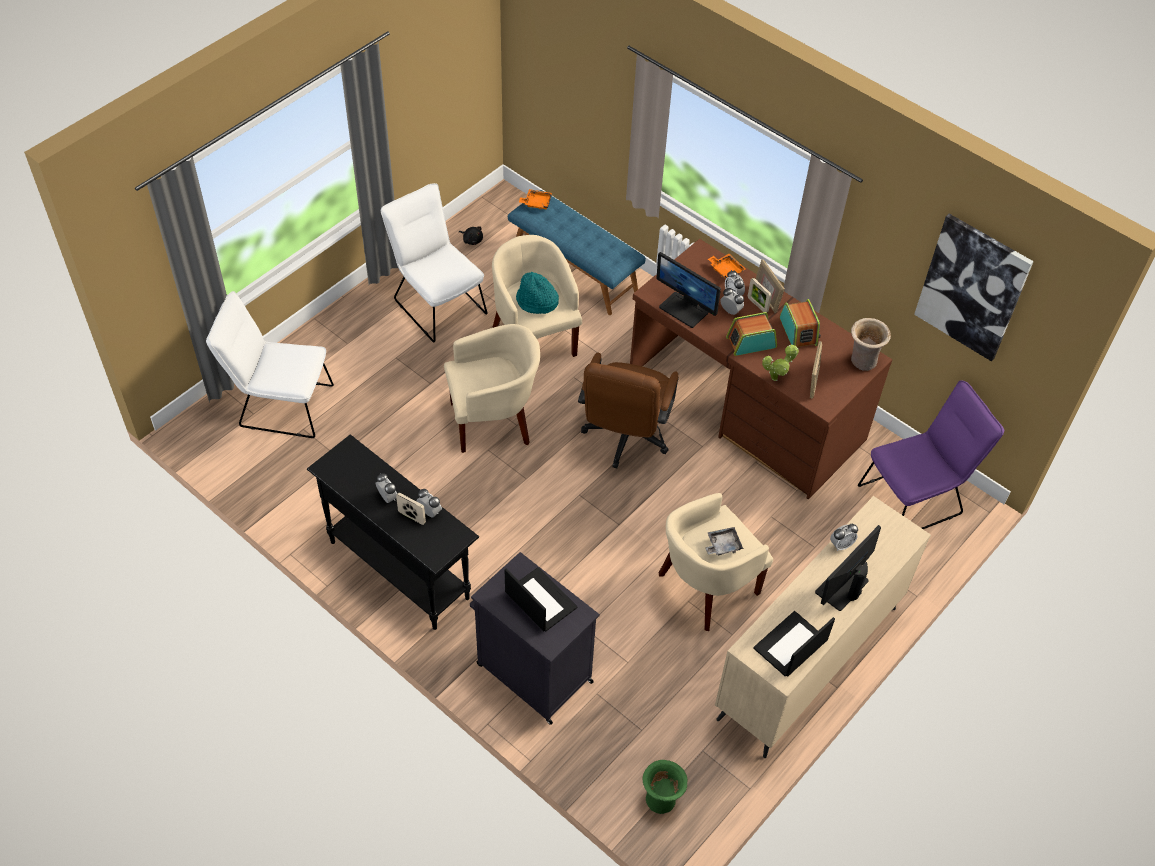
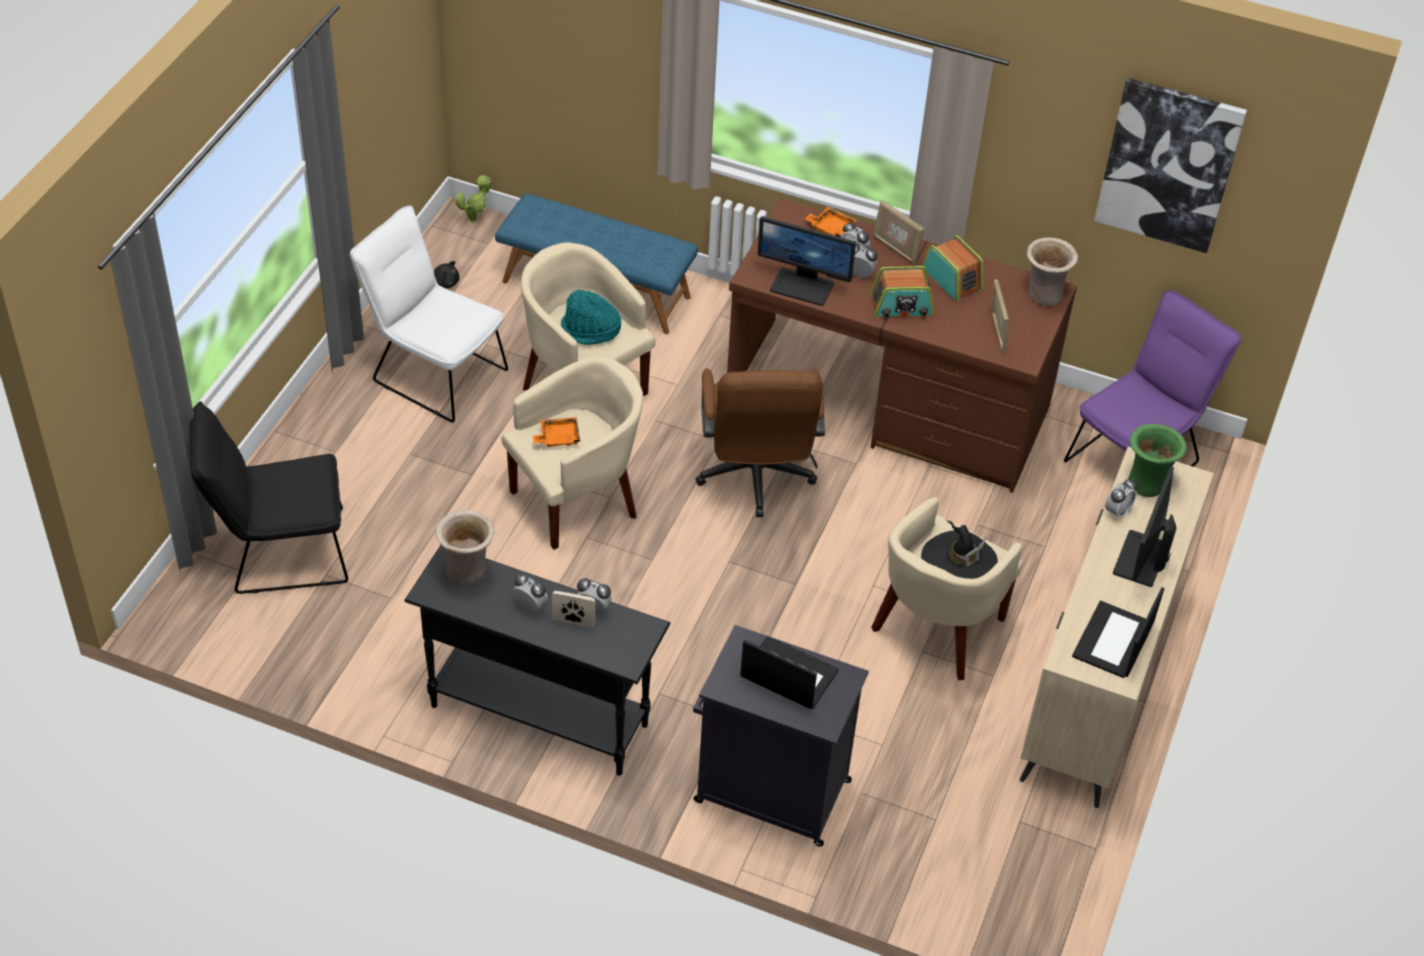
camera: 20 degrees left, 5 degrees down
white chair [206,291,334,438] -> black chair [190,401,348,594]
orange tray [519,189,552,209] -> orange tray moved to [533,417,580,447]
green vase [643,760,688,814] -> green vase moved to [1129,424,1187,497]
grey tray [705,527,743,556] -> black hat [921,520,998,579]
radio [726,312,777,356] -> radio turned 150 degrees counterclockwise [870,266,934,317]
picture frame [748,278,772,312] -> none
potted plant [762,345,799,381] -> potted plant moved to [455,175,492,223]
none -> beige vase [436,509,494,586]

